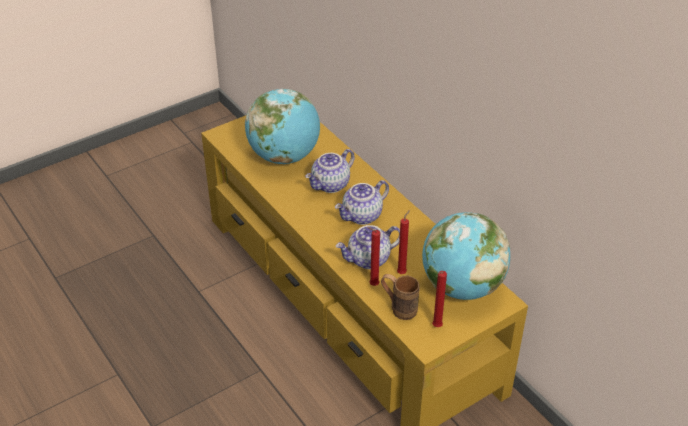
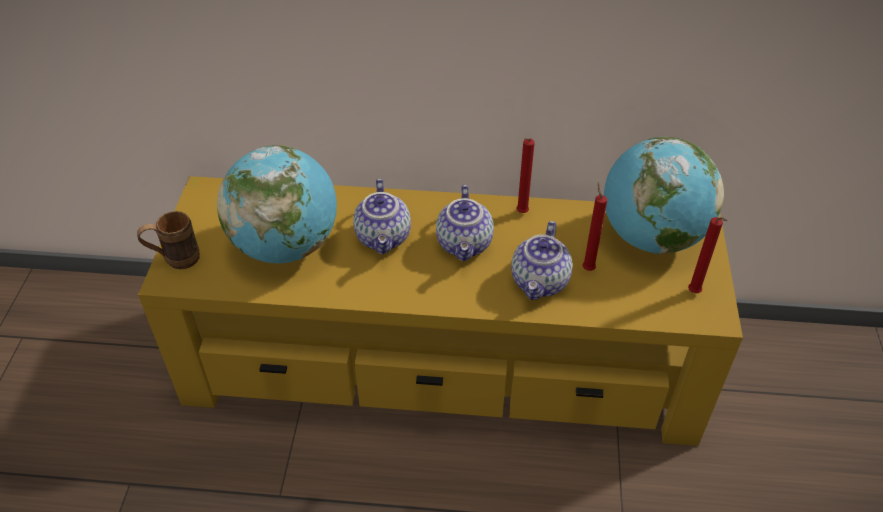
camera: 50 degrees left, 5 degrees up
red candle [367,227,380,286] -> red candle moved to [516,138,535,213]
brown mug [381,274,420,320] -> brown mug moved to [137,211,200,270]

